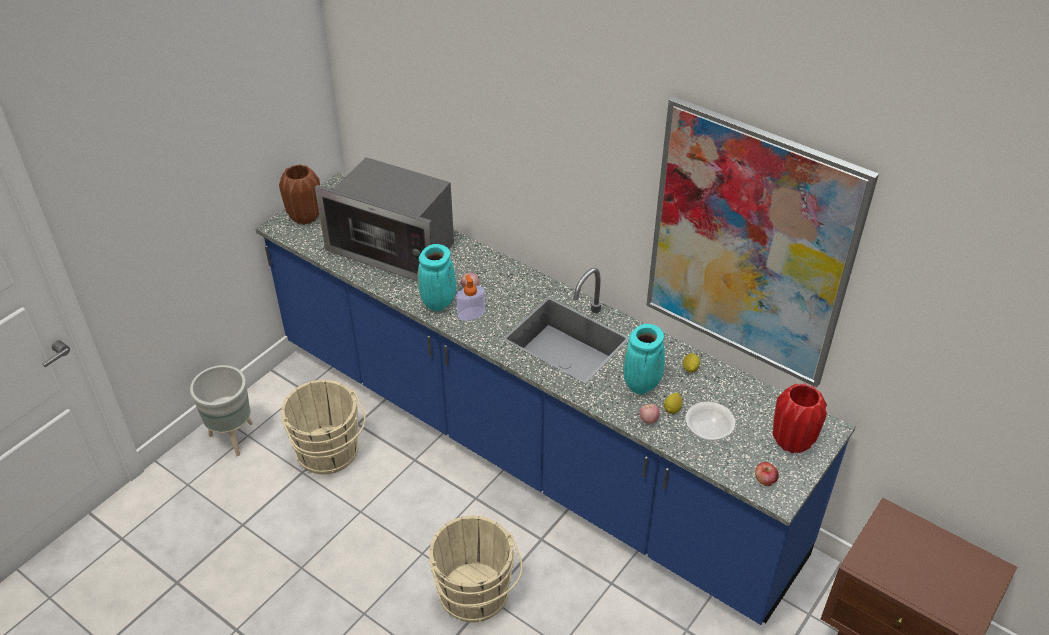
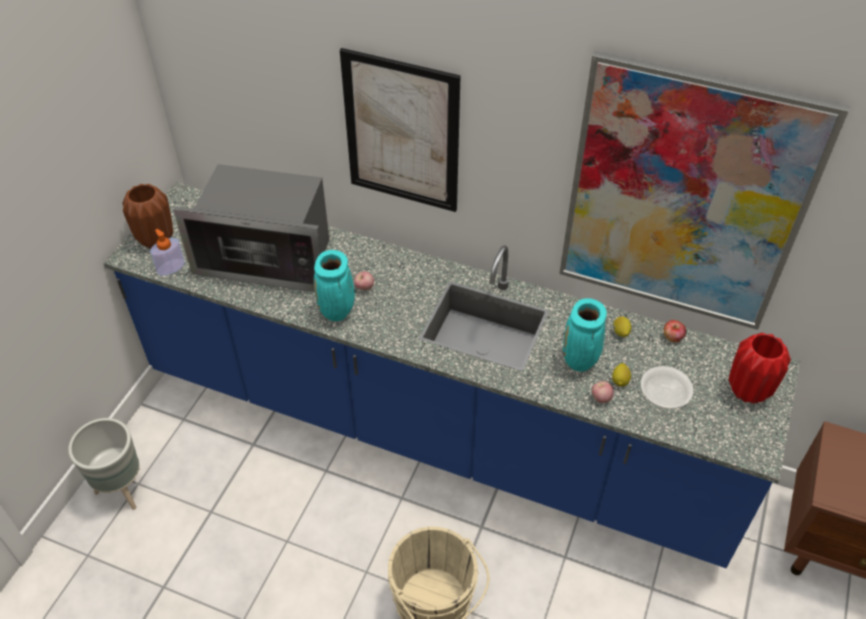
camera: 15 degrees left, 5 degrees up
beige bucket [281,380,366,474] -> none
soap dispenser [456,275,485,321] -> soap dispenser moved to [150,229,185,276]
apple [755,462,779,487] -> apple moved to [664,320,686,342]
none -> picture [340,48,461,212]

